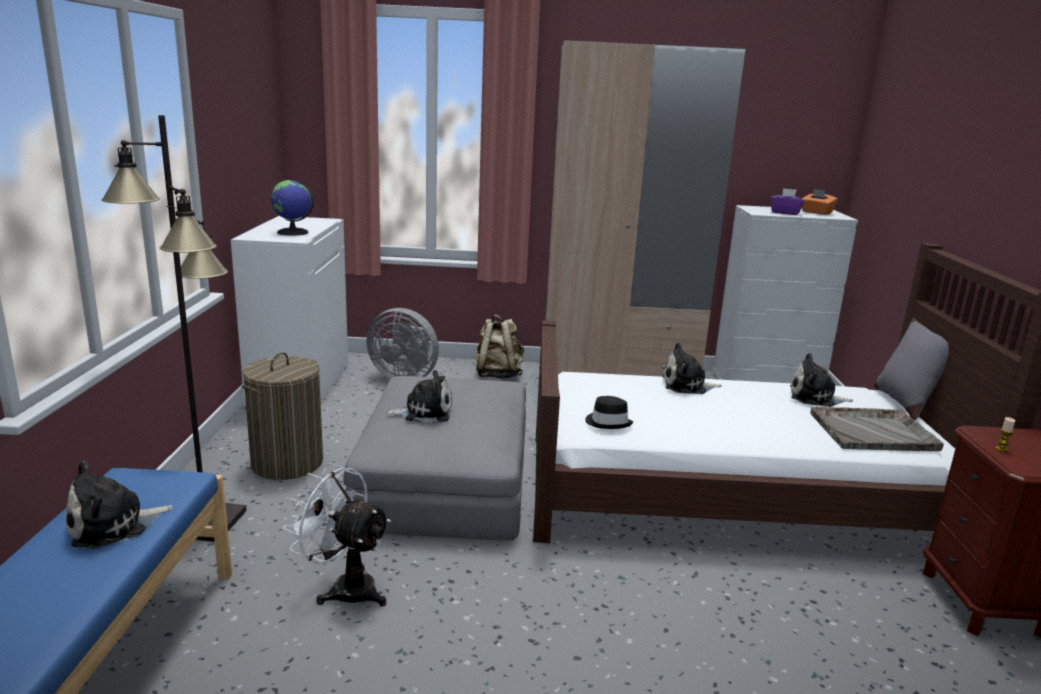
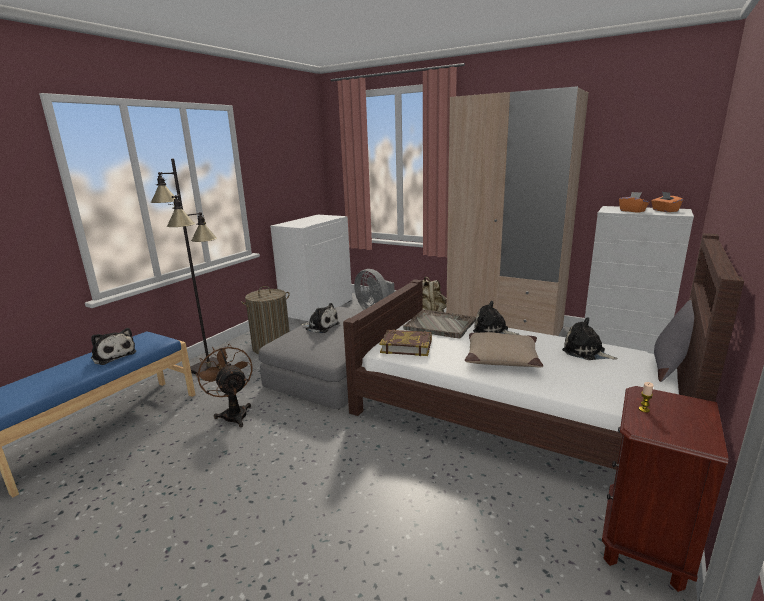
camera: 30 degrees right, 0 degrees up
plush toy [66,461,173,549] -> plush toy turned 135 degrees counterclockwise [91,328,136,365]
globe [271,180,314,236] -> none
white fan [283,463,391,607] -> brown fan [196,344,252,427]
black hat [585,396,633,429] -> book [379,329,432,356]
purple tissue box [771,188,804,215] -> orange tissue box [619,192,649,213]
grey tray [810,407,944,451] -> grey tray moved to [403,309,476,339]
none -> beige pillow [465,332,543,368]

